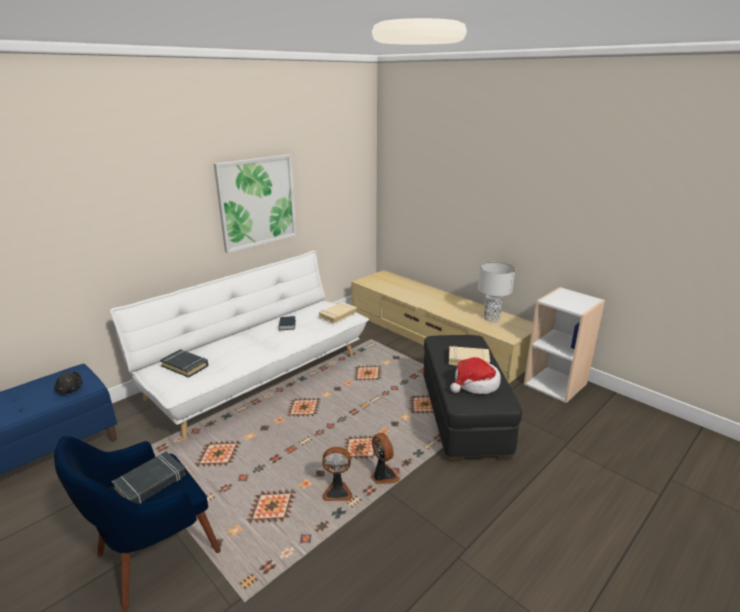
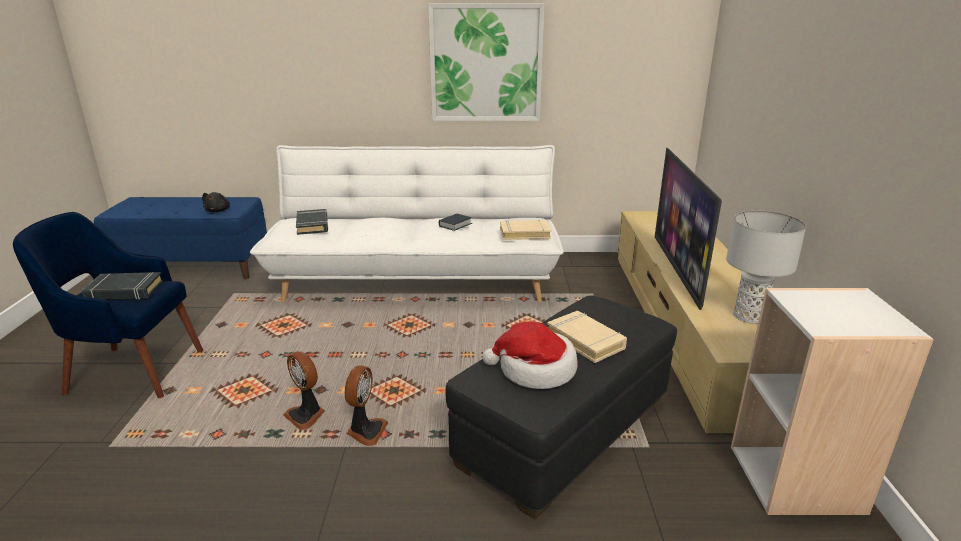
camera: 45 degrees right, 0 degrees up
none -> television [655,148,722,310]

